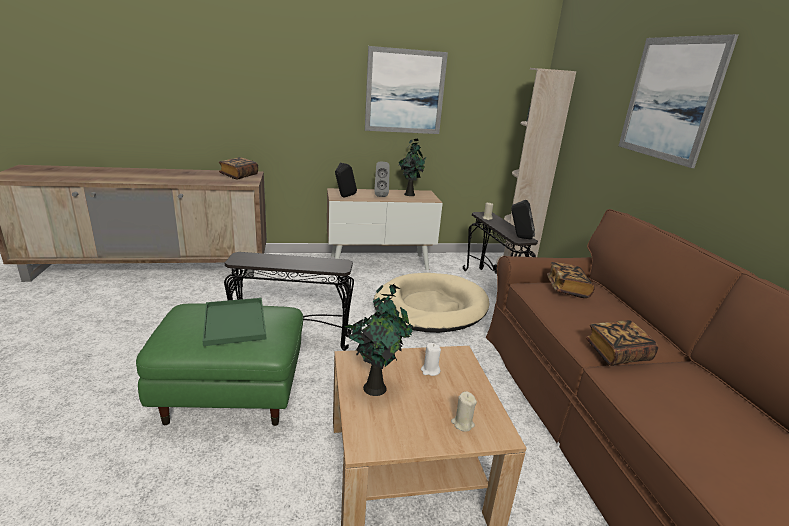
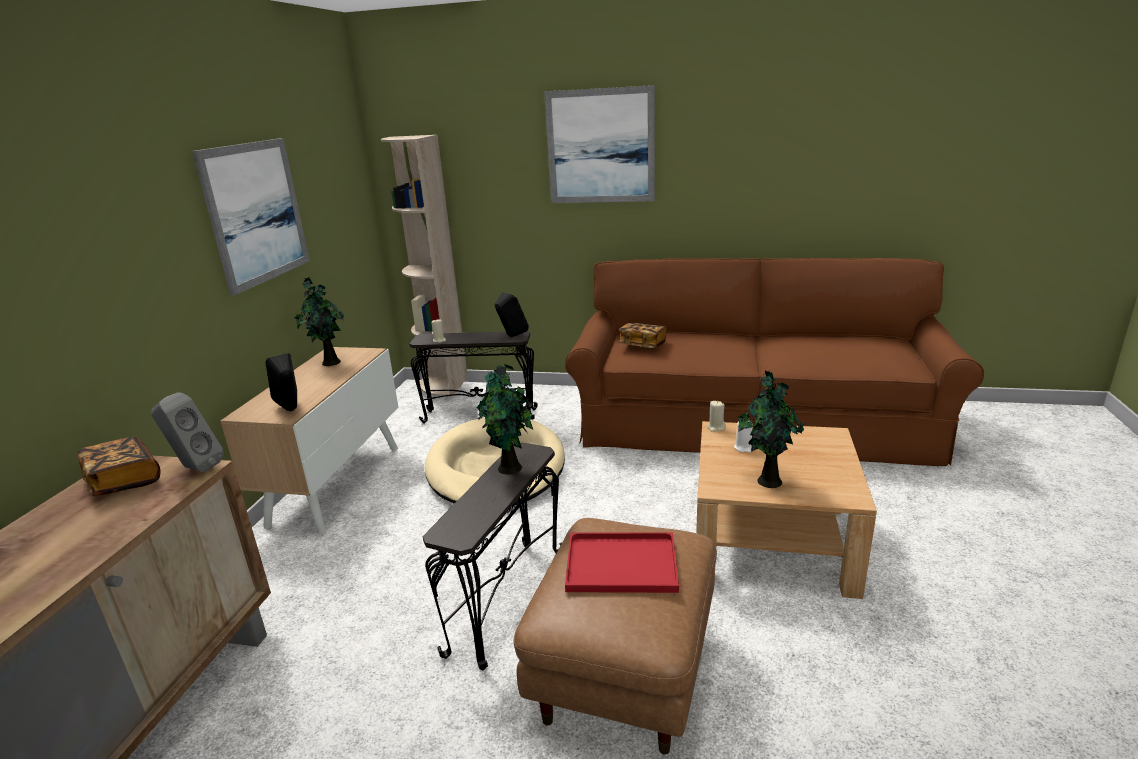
camera: 65 degrees left, 0 degrees up
green ottoman [136,304,303,426] -> brown ottoman [514,518,717,755]
green tray [203,298,266,346] -> red tray [565,532,679,593]
grey speaker [374,162,390,197] -> grey speaker moved to [151,392,223,472]
beige candle [451,391,477,432] -> beige candle moved to [707,401,726,432]
book [586,320,658,366] -> none
none -> potted plant [476,364,533,475]

